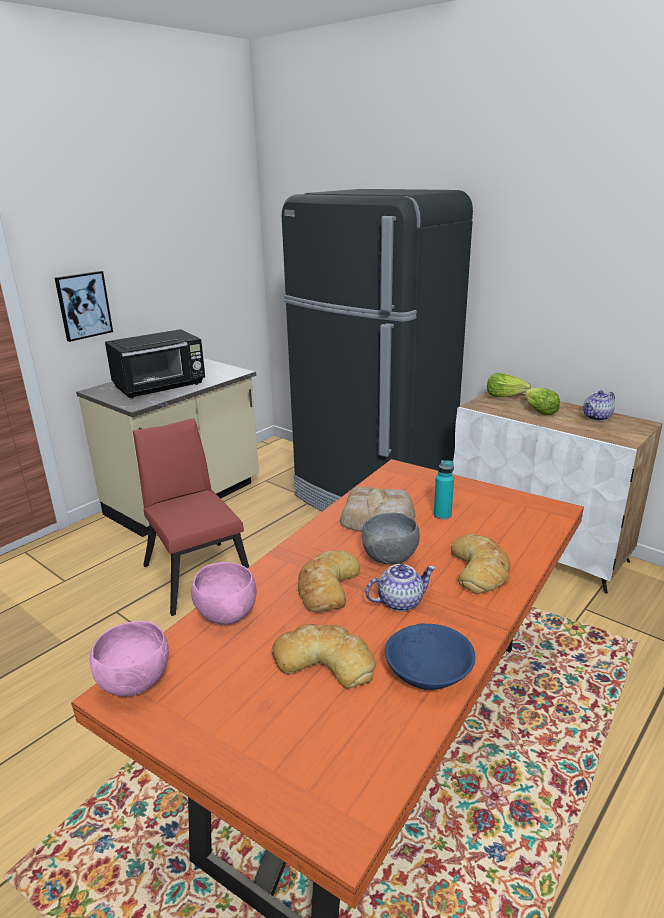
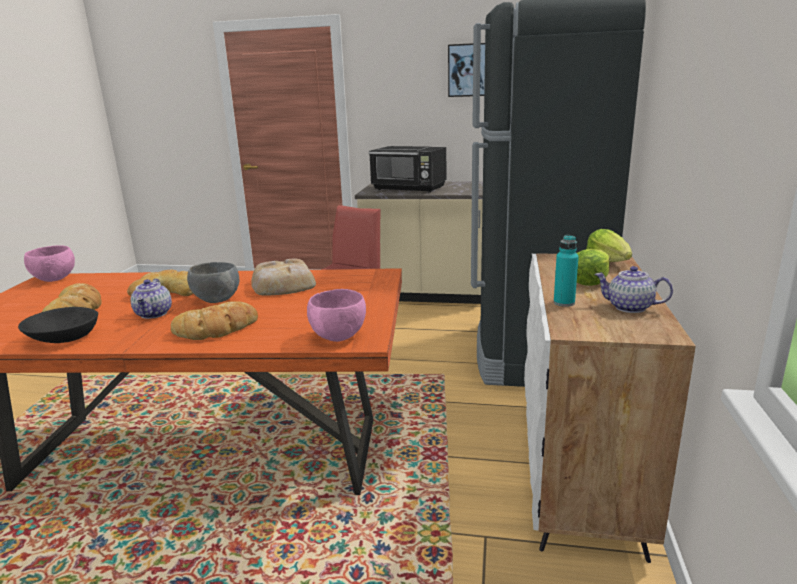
camera: 60 degrees right, 5 degrees down
picture [55,271,113,342] -> picture moved to [448,43,485,97]
pink bowl [191,562,256,625] -> pink bowl moved to [307,289,366,342]
teapot [365,564,436,612] -> teapot turned 45 degrees clockwise [130,278,172,319]
blue bowl [385,623,476,690] -> black bowl [18,307,98,343]
turquoise bottle [434,460,454,520] -> turquoise bottle moved to [554,235,579,307]

